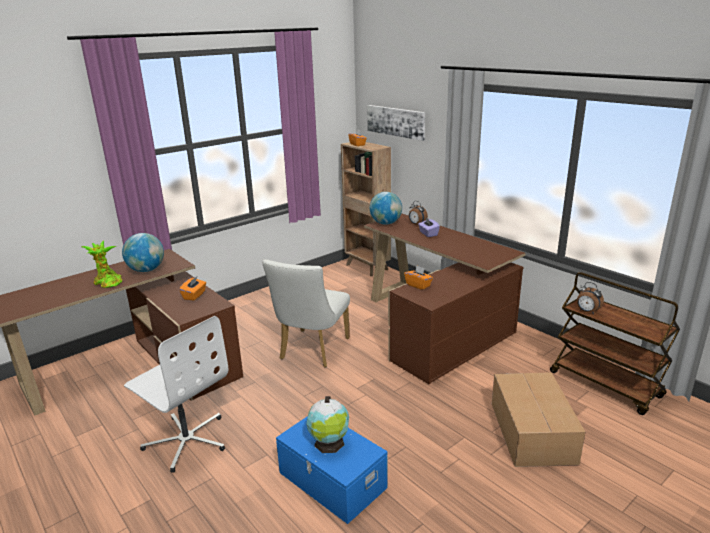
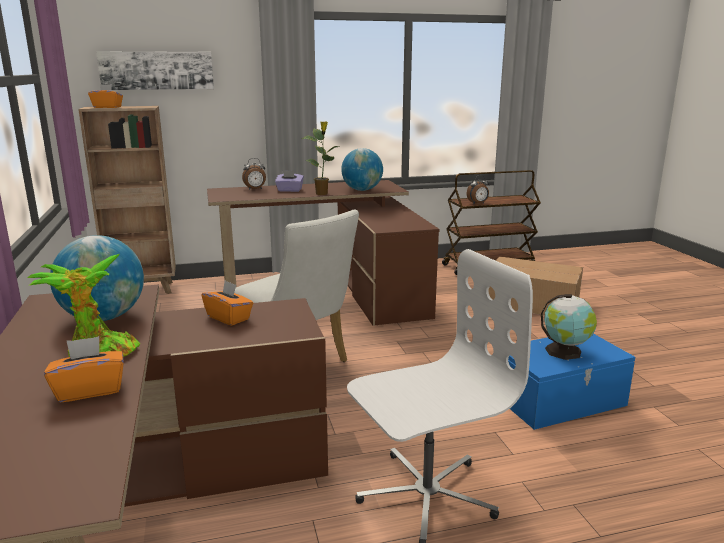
camera: 65 degrees left, 5 degrees down
globe [370,192,402,225] -> globe moved to [341,148,383,191]
orange tissue box [404,265,433,290] -> orange tissue box moved to [44,336,124,402]
none -> potted plant [302,121,339,195]

